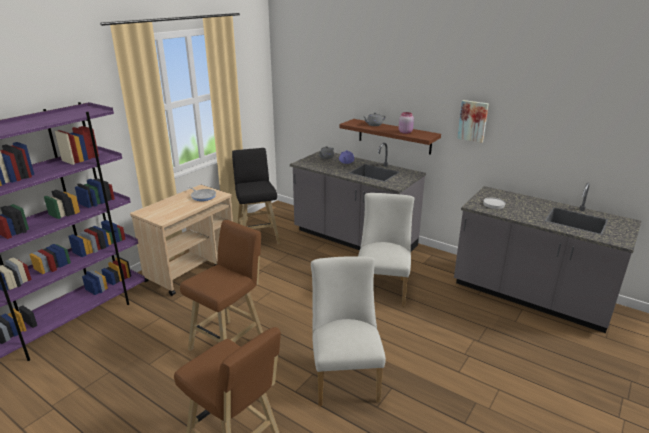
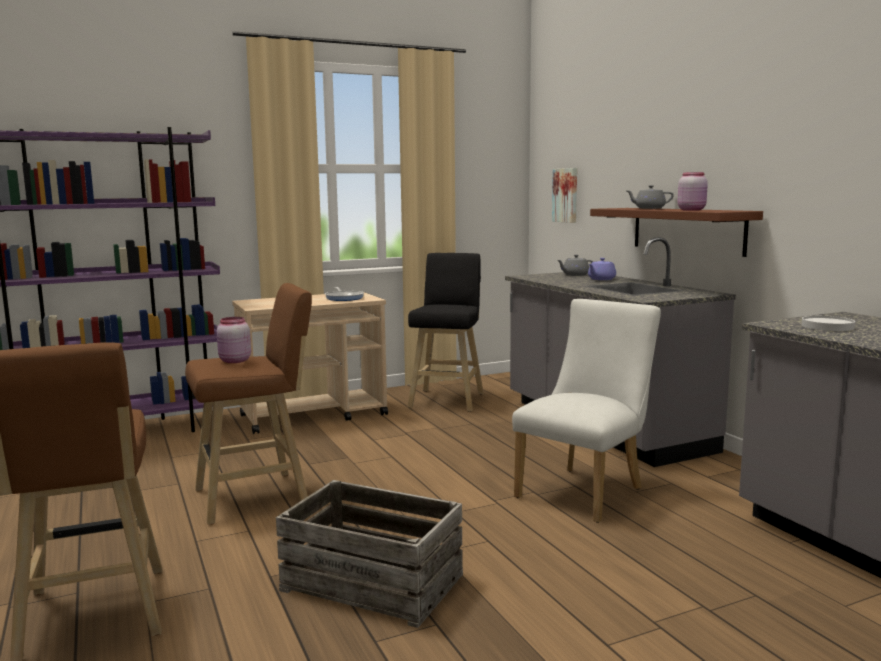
camera: 30 degrees right, 15 degrees down
white chair [311,256,386,406] -> crate [276,480,463,628]
picture [457,100,489,143] -> picture moved to [552,168,577,223]
none -> pink jar [217,317,251,363]

